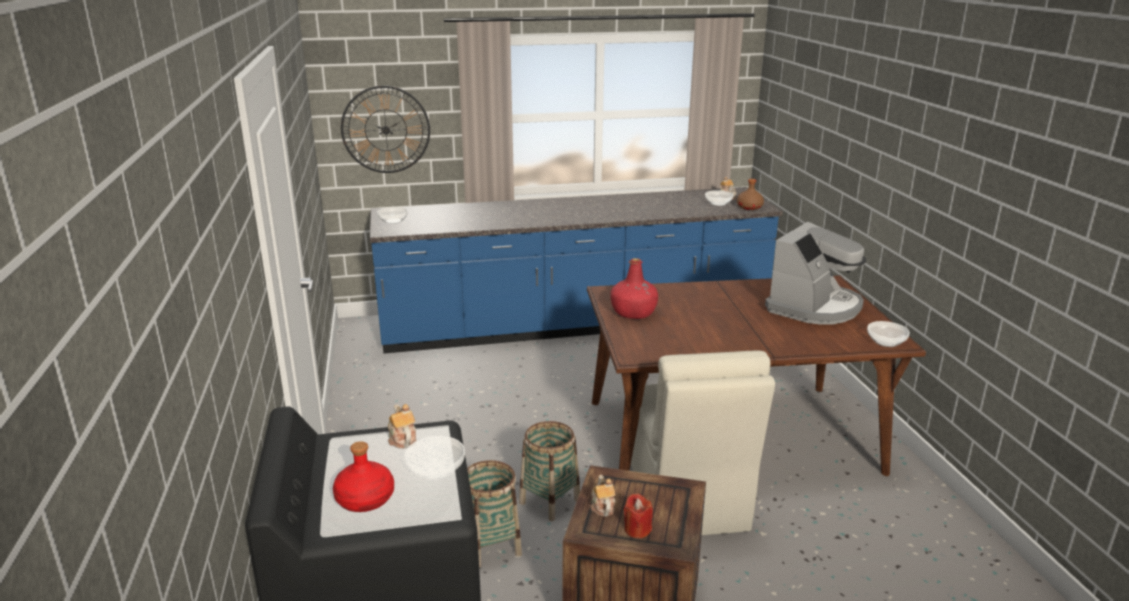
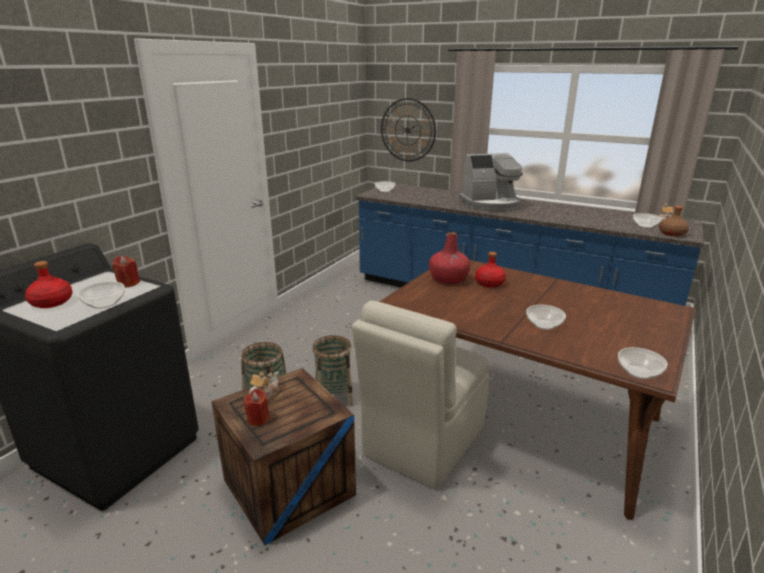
camera: 40 degrees right, 0 degrees up
teapot [388,404,417,448] -> red candle [112,256,140,288]
coffee machine [765,222,866,325] -> coffee machine moved to [459,153,523,211]
none -> red bottle [475,252,506,287]
none -> bowl [526,305,566,330]

